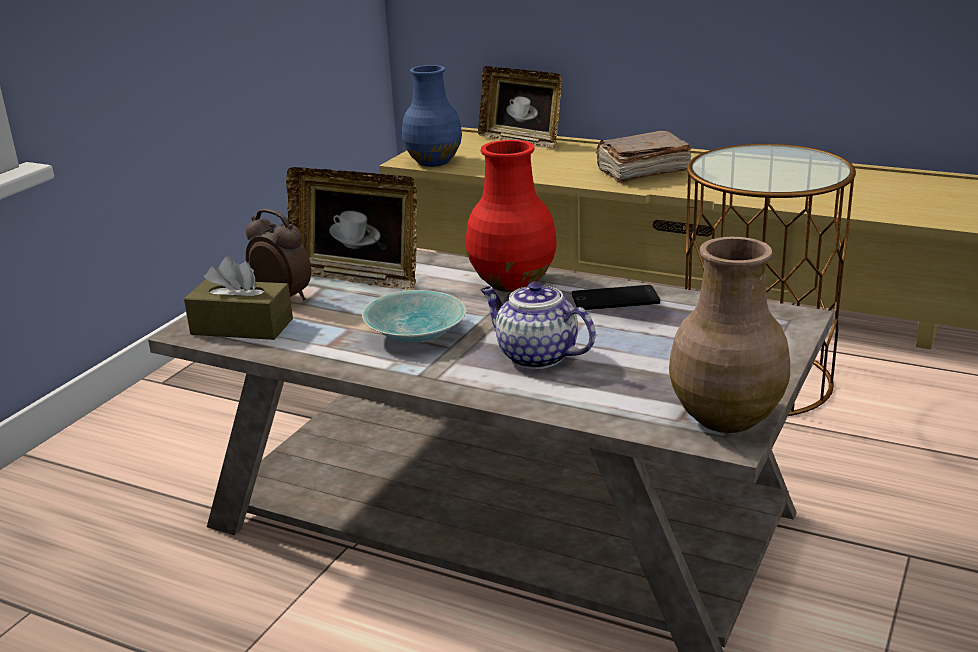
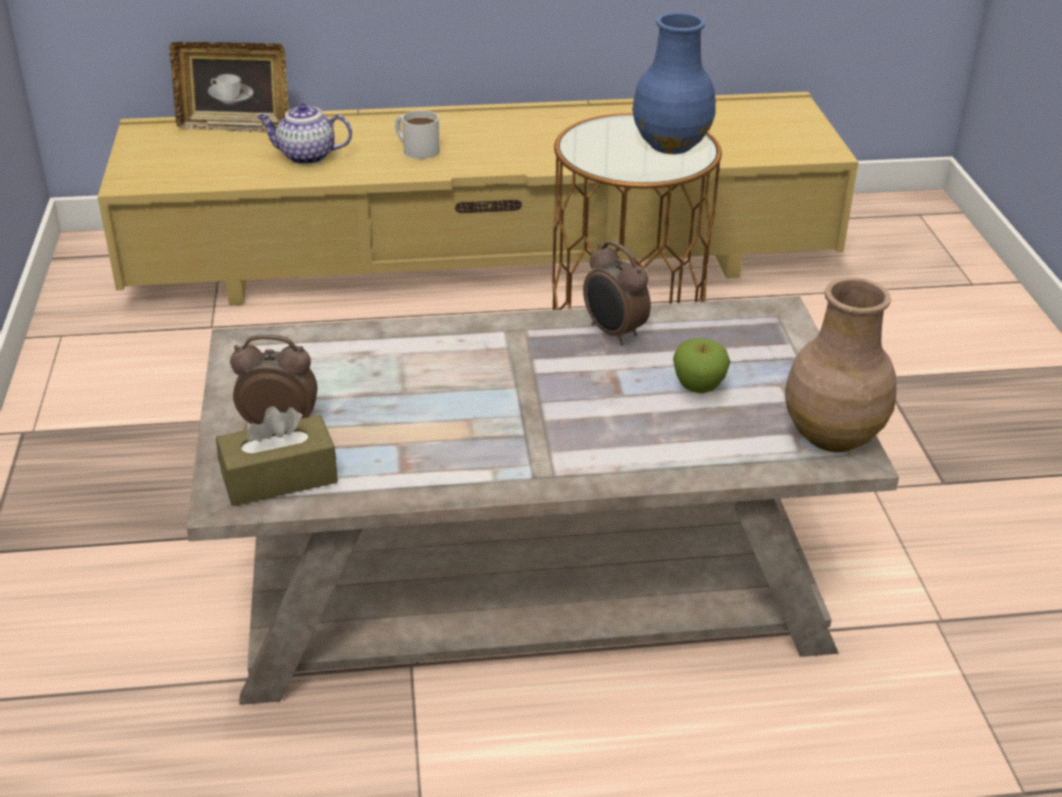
camera: 35 degrees left, 10 degrees up
picture frame [286,167,417,290] -> none
turquoise bowl [362,290,466,343] -> none
blue vase [402,65,462,167] -> blue vase moved to [632,12,716,154]
red vase [466,140,557,292] -> none
teapot [480,281,596,369] -> teapot moved to [257,103,352,165]
phone [572,285,660,310] -> alarm clock [583,241,651,345]
brown book [596,131,691,183] -> white mug [395,110,440,159]
none -> apple [673,338,730,393]

